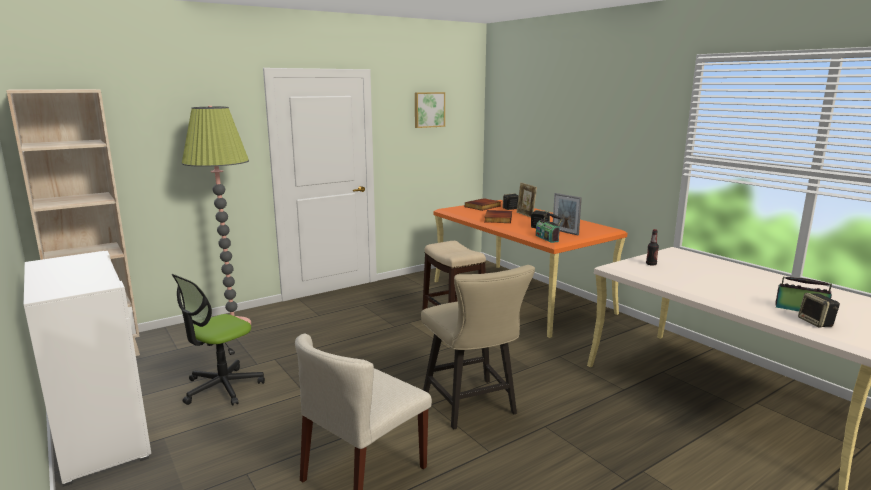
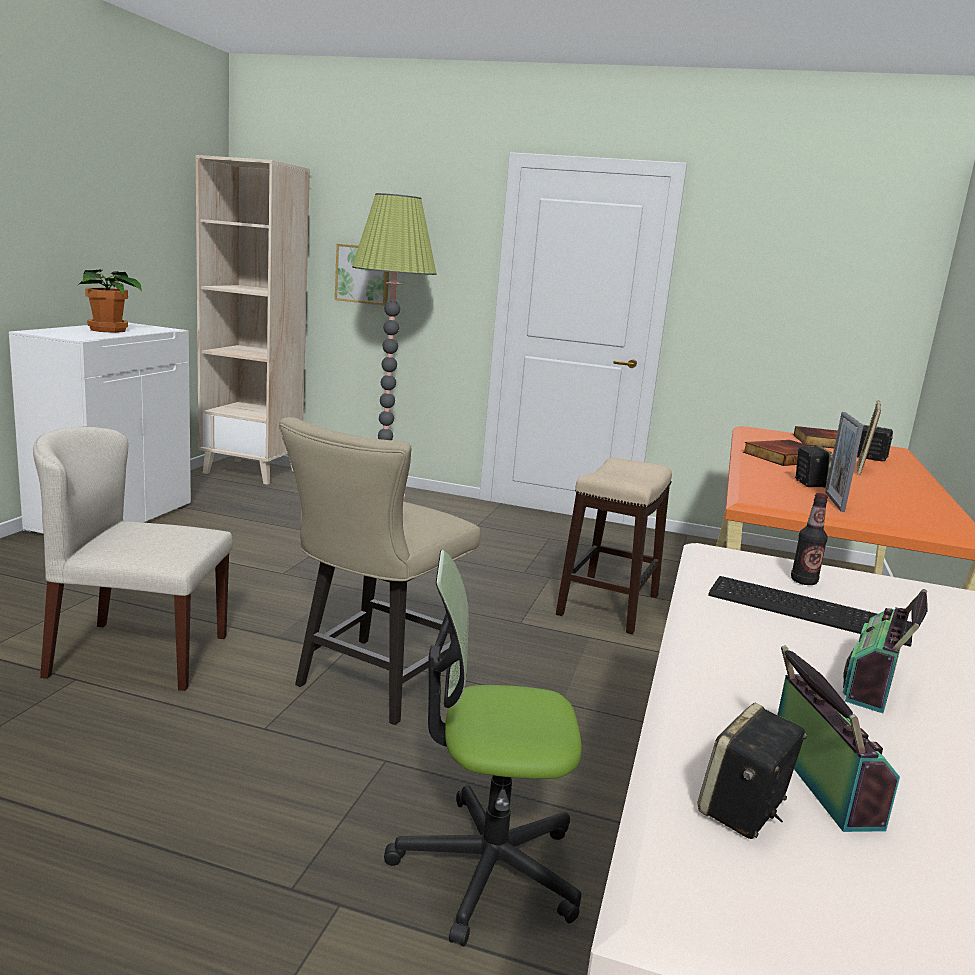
camera: 50 degrees right, 0 degrees up
office chair [172,274,265,406] -> office chair moved to [384,550,582,947]
picture [415,92,445,128] -> picture moved to [335,244,389,306]
radio [536,212,562,243] -> radio moved to [843,589,928,713]
none -> potted plant [77,269,142,333]
none -> keyboard [708,576,912,647]

